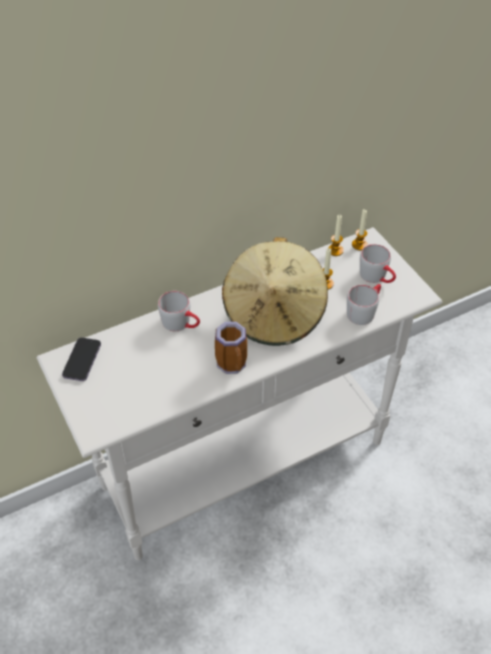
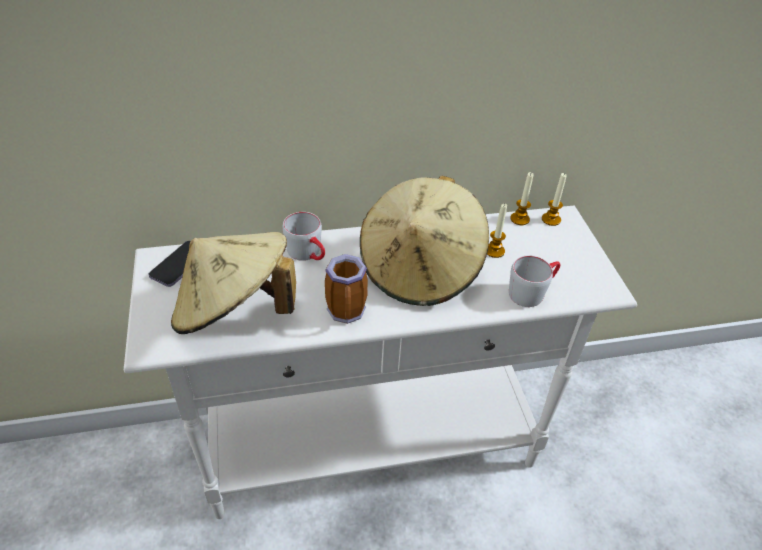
camera: 15 degrees right, 5 degrees down
grey mug [360,244,396,283] -> none
none -> beige hat [171,232,296,334]

